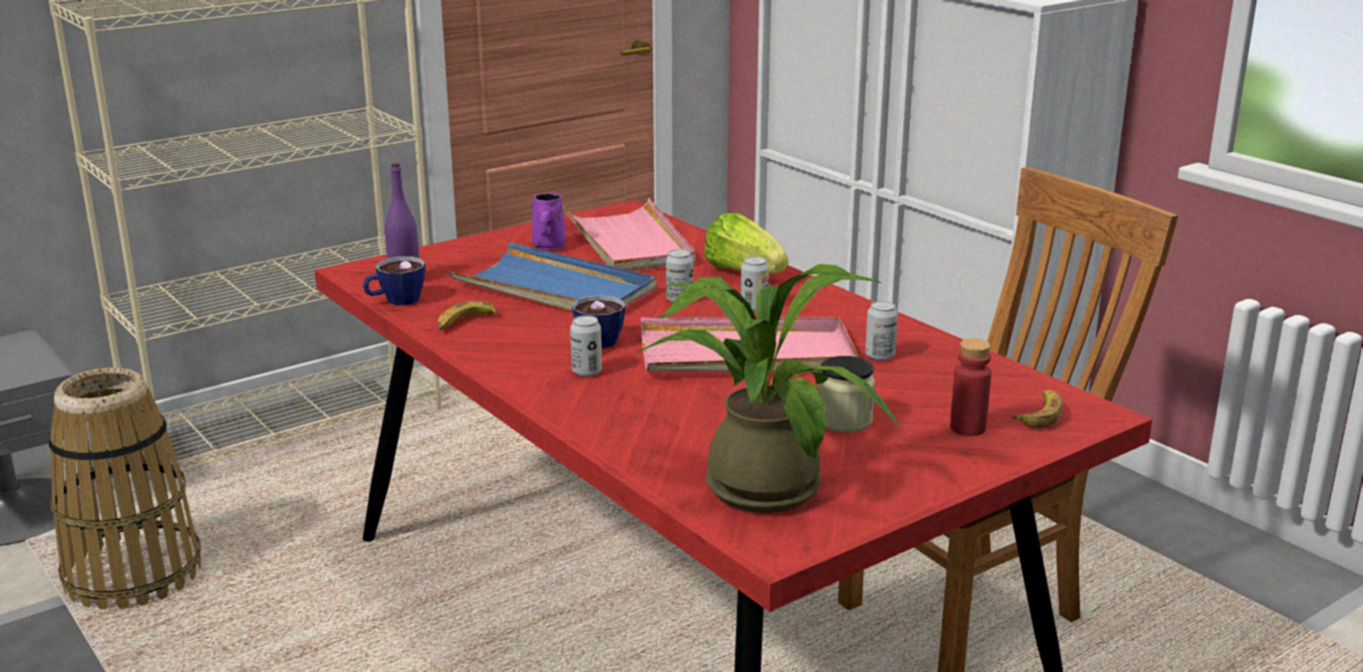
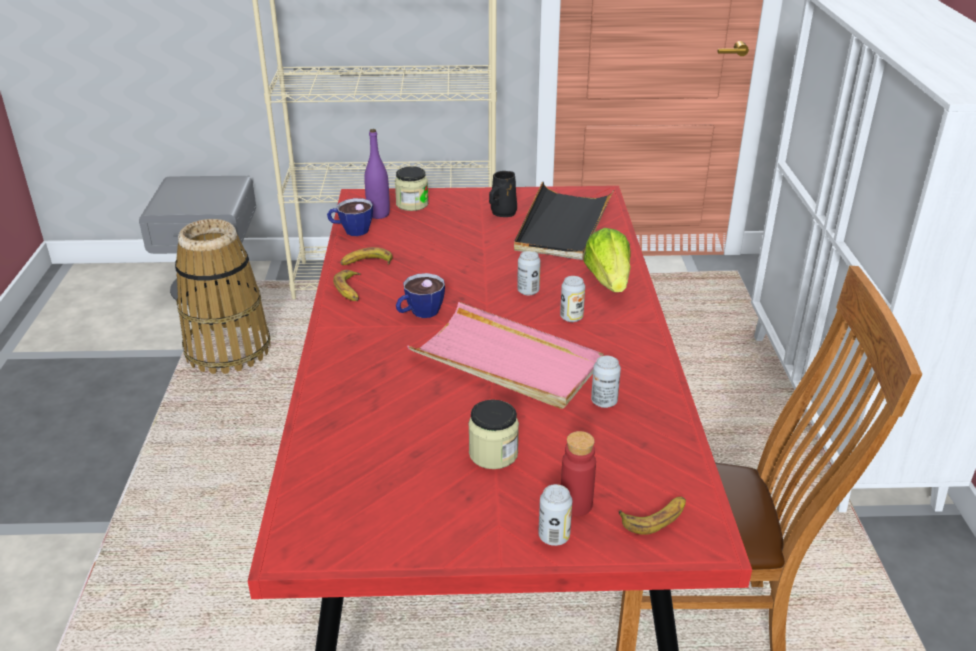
camera: 35 degrees right, 10 degrees up
blue tray [449,242,656,311] -> none
purple mug [532,193,566,251] -> black mug [489,171,517,217]
pink tray [563,198,696,271] -> black tray [514,181,614,260]
can [570,315,602,377] -> can moved to [539,484,572,546]
potted plant [635,264,900,513] -> none
none -> banana [333,270,361,301]
none -> jar [395,166,429,211]

